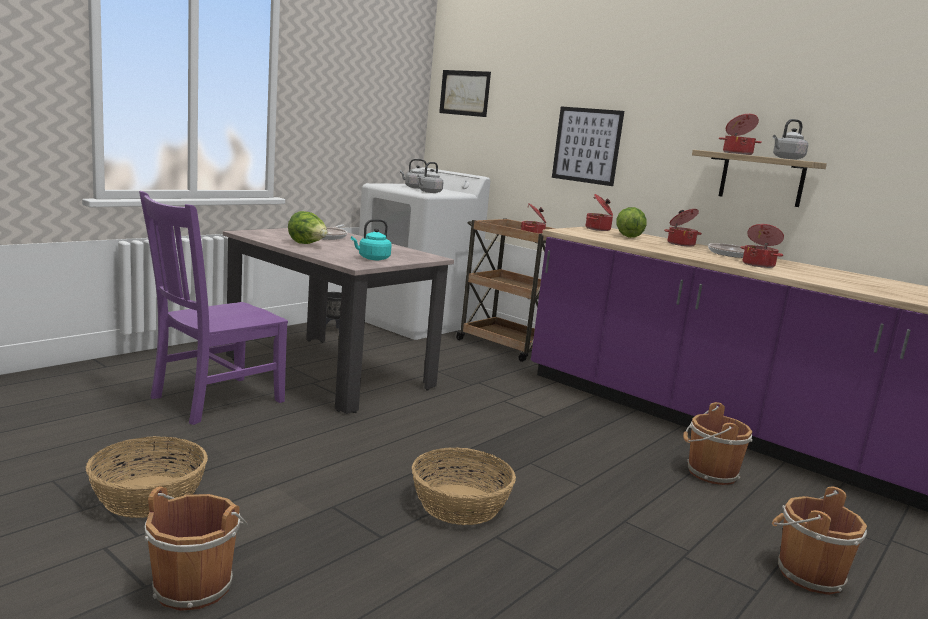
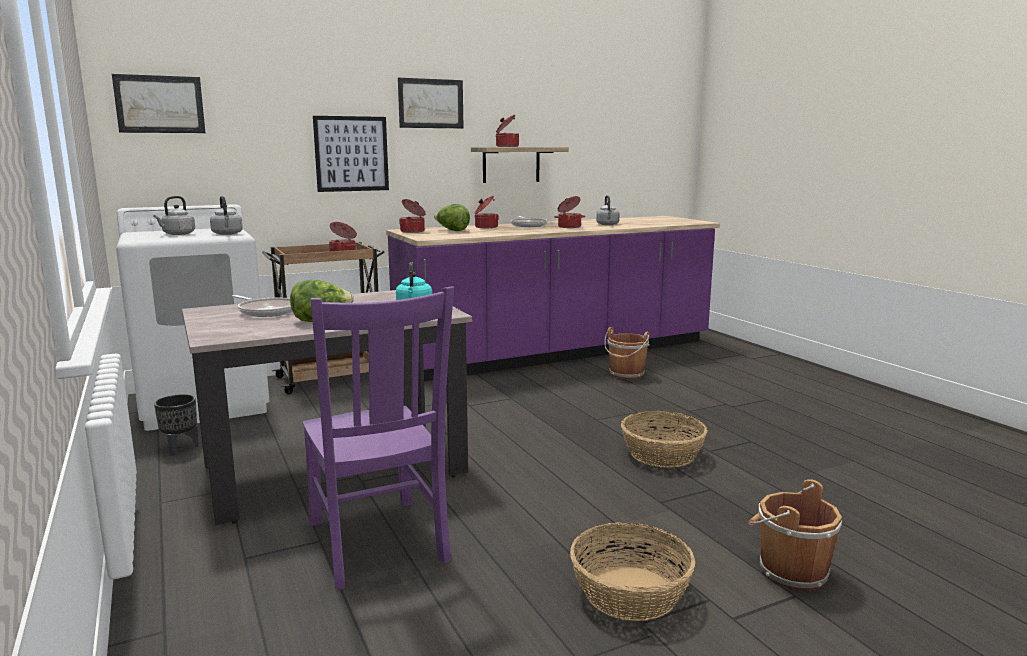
camera: 65 degrees left, 0 degrees up
brown bucket [772,486,867,595] -> none
grey kettle [773,119,808,160] -> grey kettle moved to [596,195,620,225]
none -> picture [398,78,464,128]

